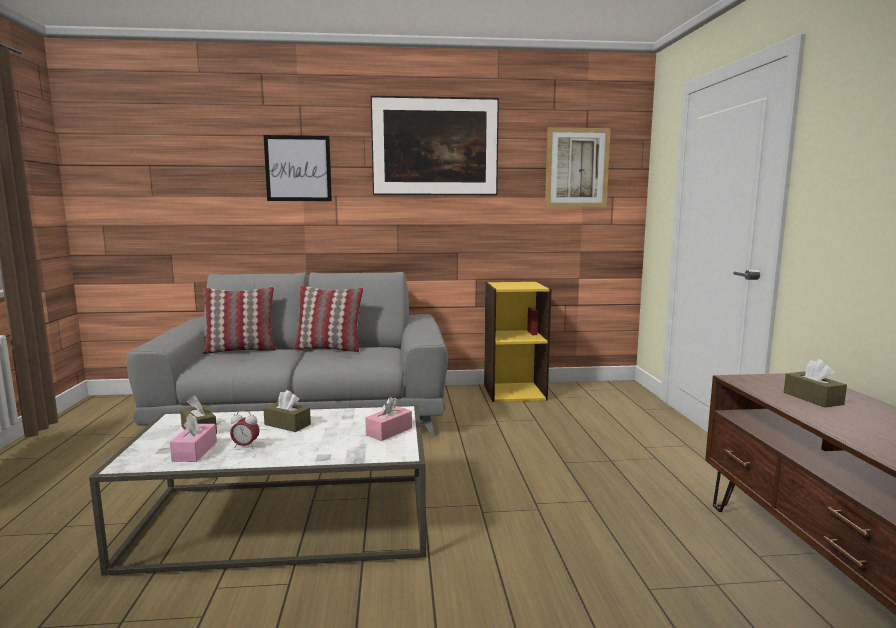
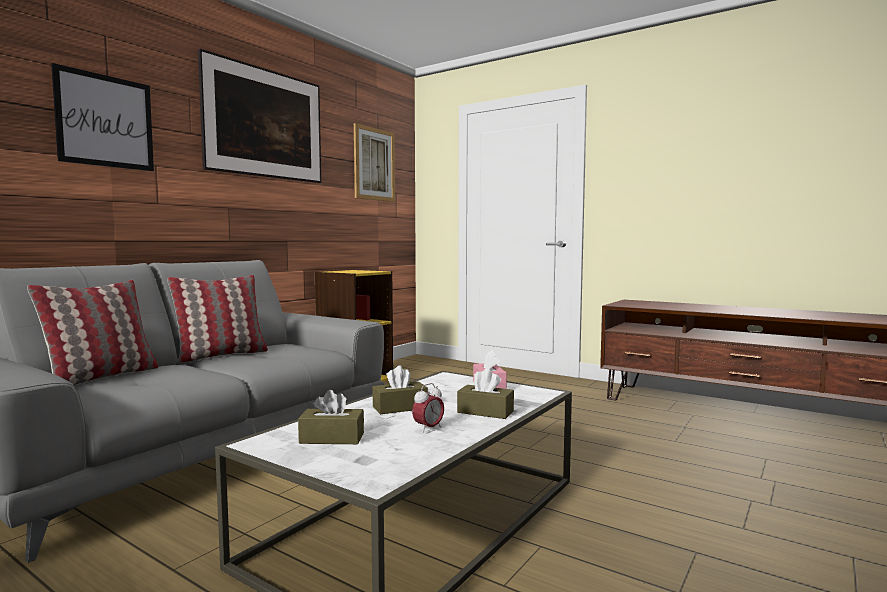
camera: 50 degrees left, 5 degrees down
pink tissue box [170,413,217,462] -> none
brown tissue box [784,359,847,407] -> brown tissue box moved to [457,369,514,419]

